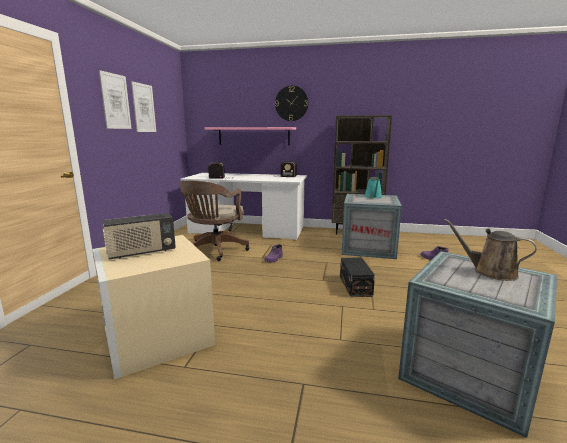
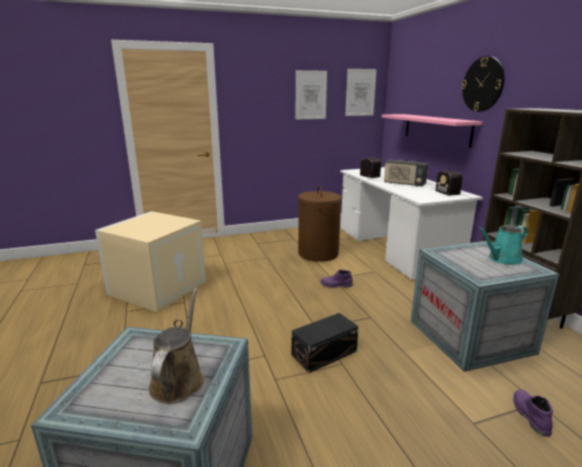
camera: 60 degrees right, 5 degrees up
picture [99,70,132,129] -> picture moved to [345,69,377,116]
radio [103,213,176,259] -> radio moved to [384,160,428,187]
brown office chair [180,180,249,261] -> brown laundry basket [298,186,341,262]

